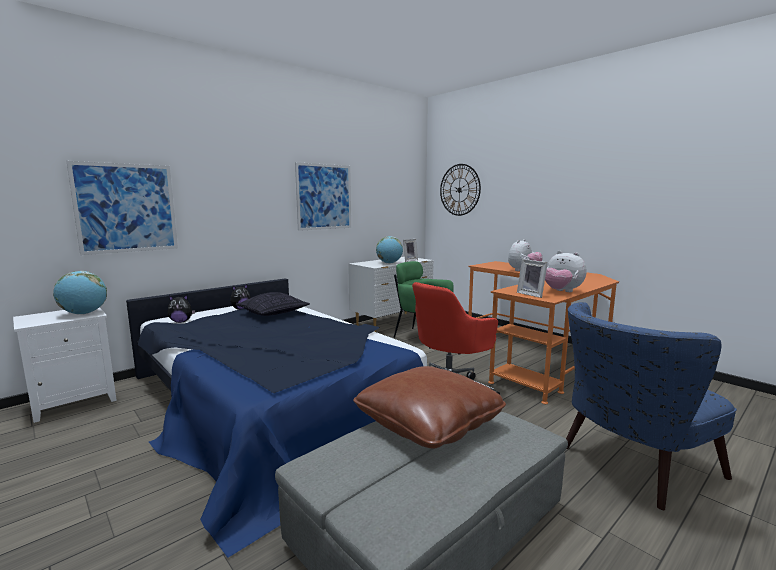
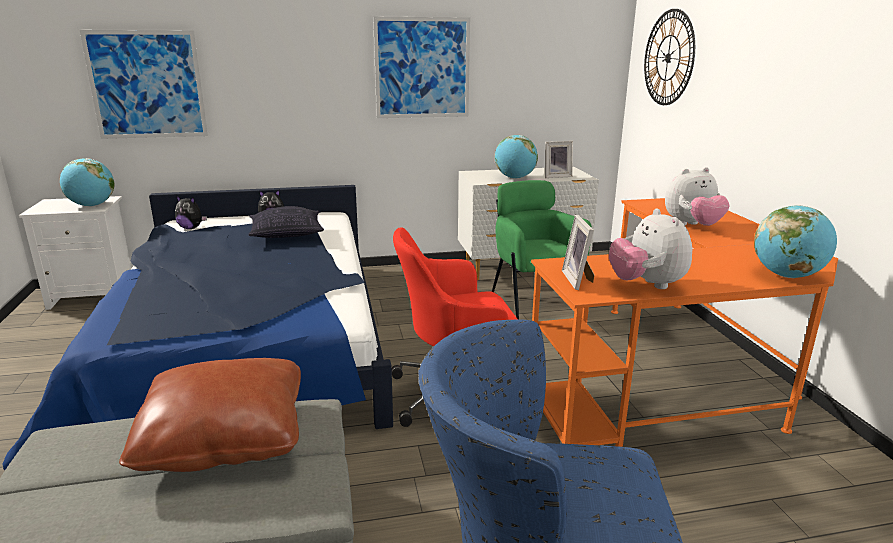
camera: 30 degrees right, 10 degrees up
none -> globe [754,205,837,278]

